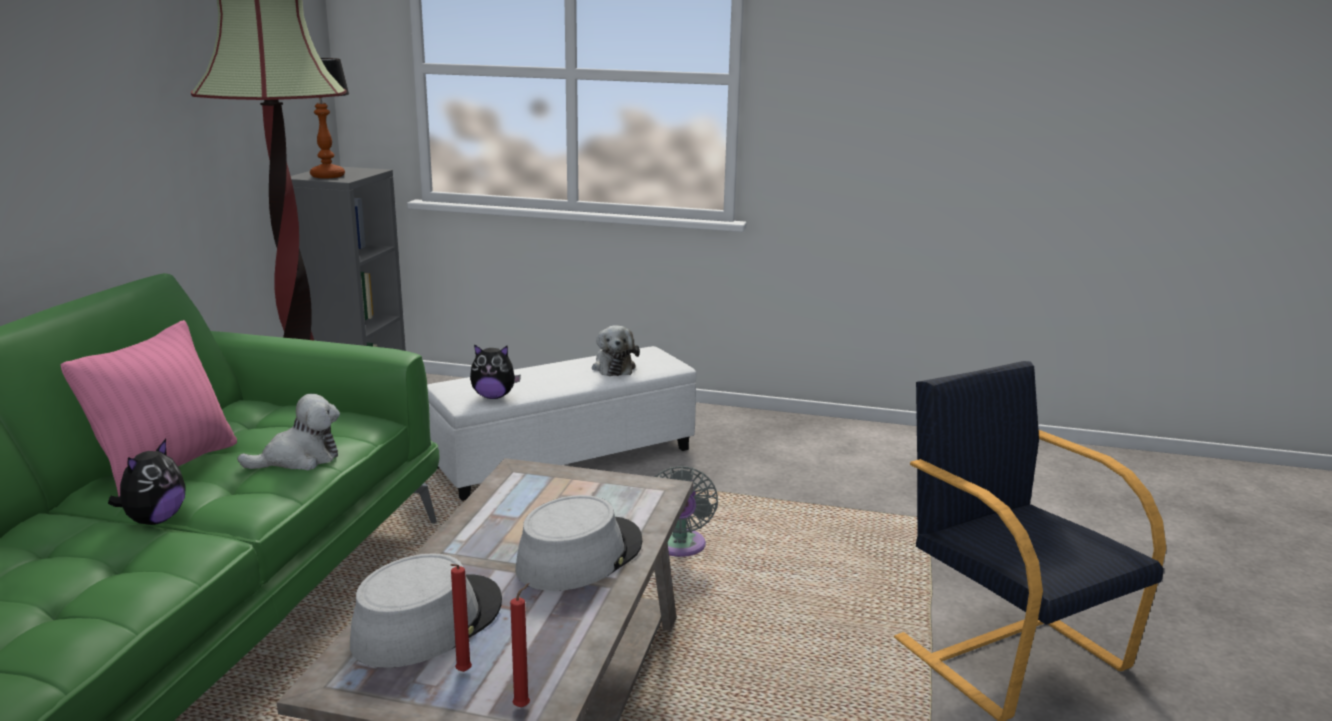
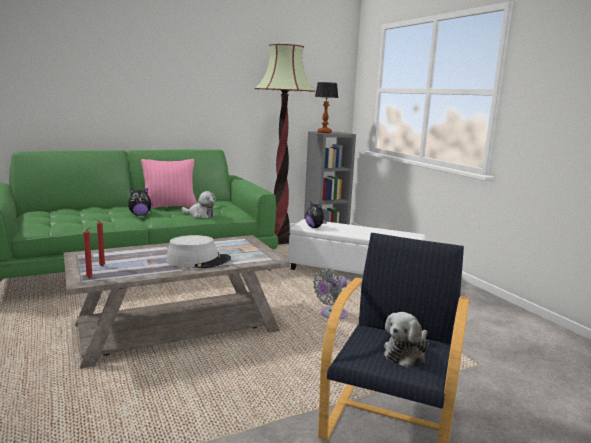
camera: 50 degrees right, 5 degrees down
grey hat [350,553,502,668] -> none
plush toy [592,325,640,376] -> plush toy moved to [384,312,429,368]

